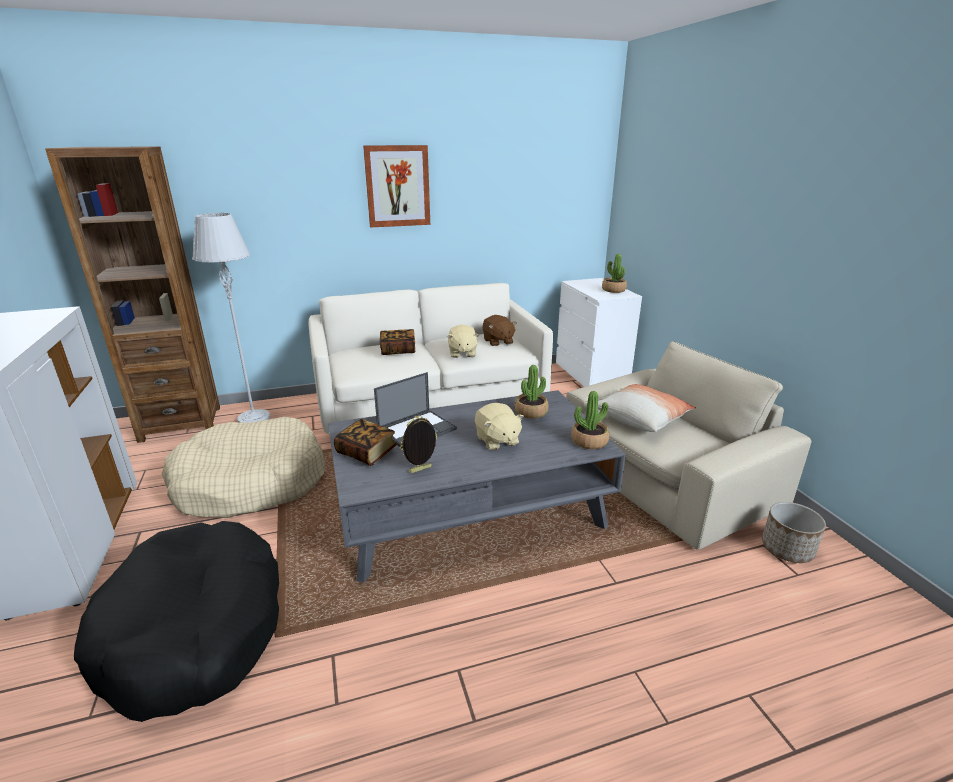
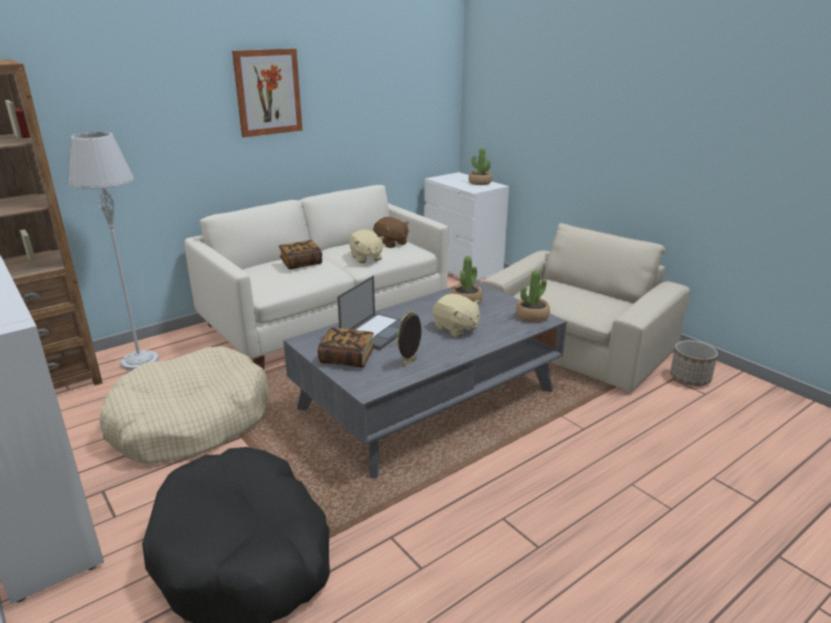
camera: 20 degrees left, 0 degrees up
pillow [598,384,696,432] -> none

